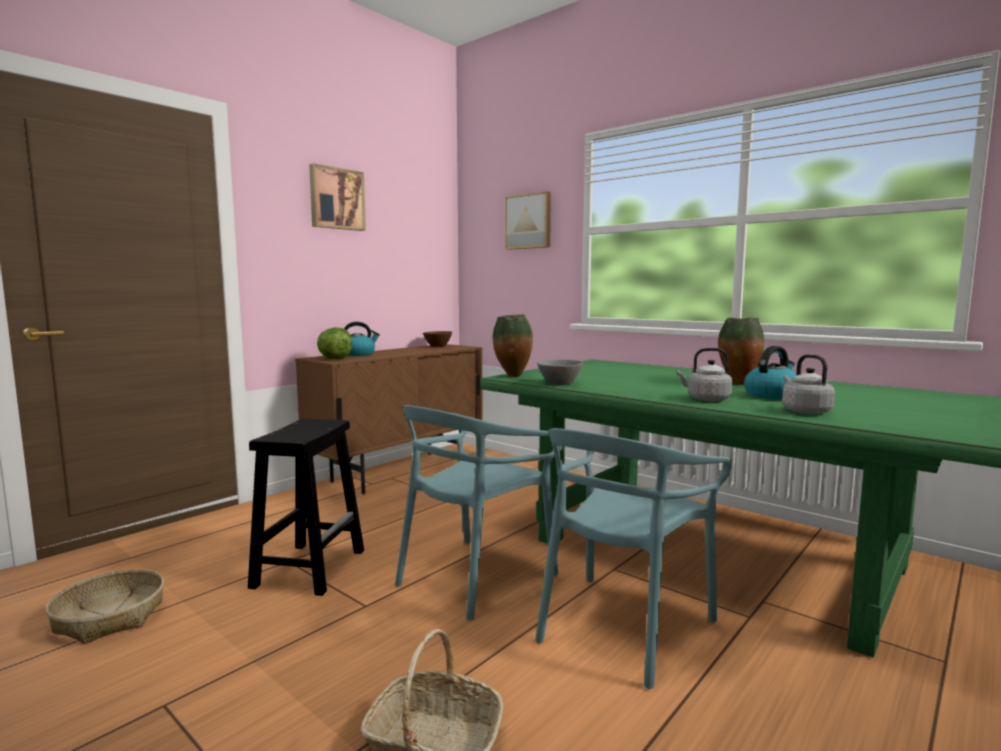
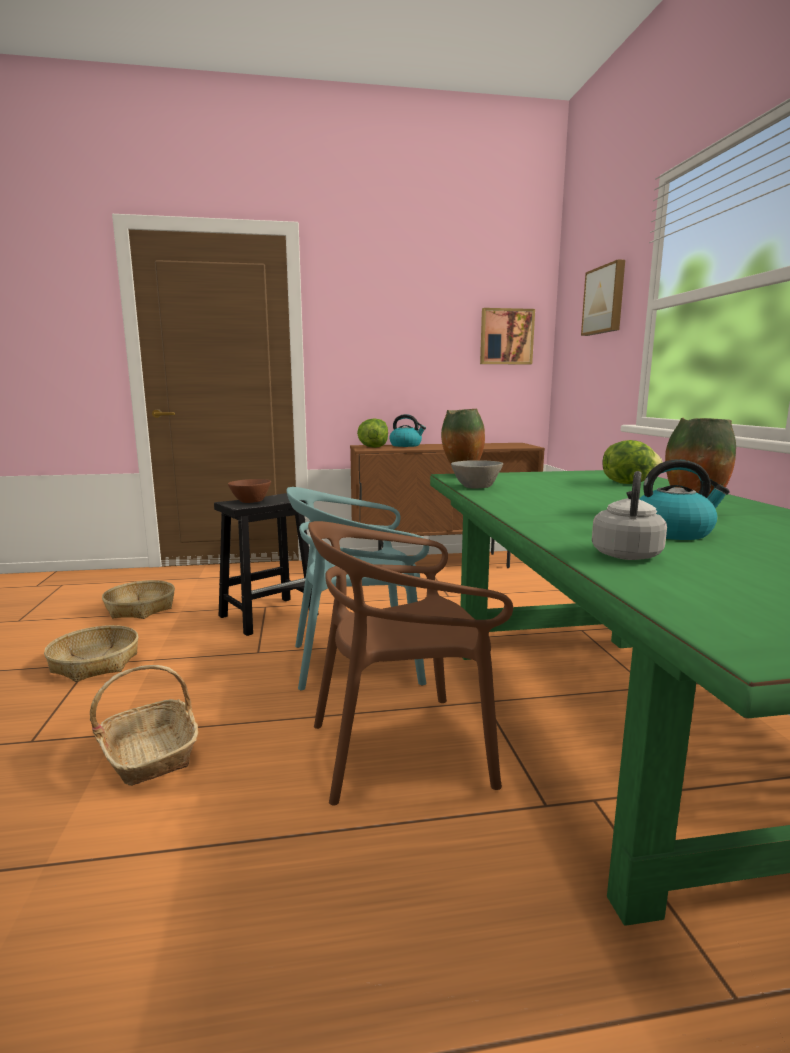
camera: 40 degrees right, 5 degrees up
picture [309,163,366,231] -> picture moved to [480,308,535,365]
brown bowl [423,331,452,347] -> brown bowl moved to [228,479,271,503]
turquoise chair [535,428,732,689] -> brown chair [308,521,513,806]
grey kettle [676,348,733,401] -> none
none -> basket [44,625,138,682]
none -> lettuce [603,440,662,484]

